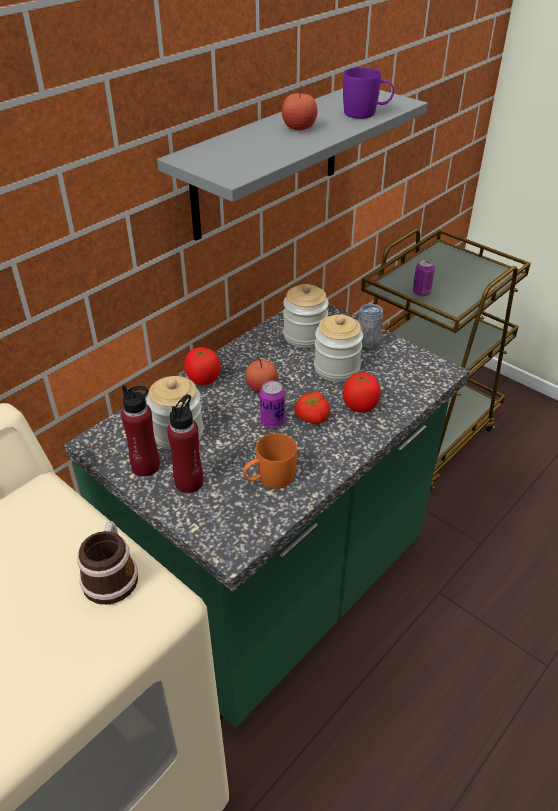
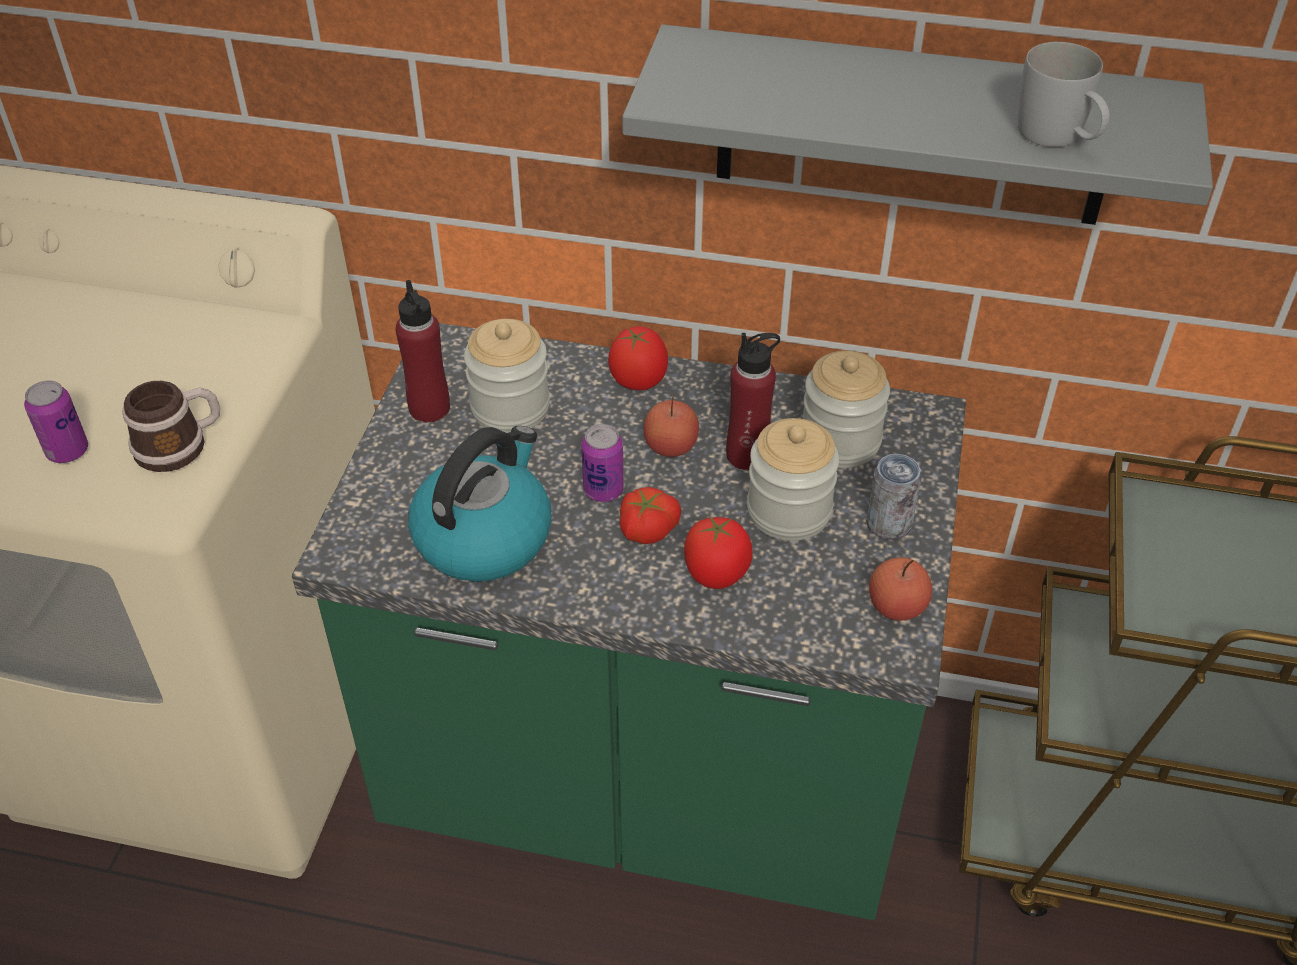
camera: 60 degrees right, 5 degrees up
red bottle [167,394,203,493] -> red bottle moved to [726,333,780,470]
orange mug [243,433,297,489] -> kettle [408,426,552,582]
apple [282,85,317,130] -> apple moved to [869,557,932,621]
purple mug [343,67,394,119] -> white mug [1018,42,1110,147]
can [413,259,435,297] -> can moved to [24,381,88,463]

